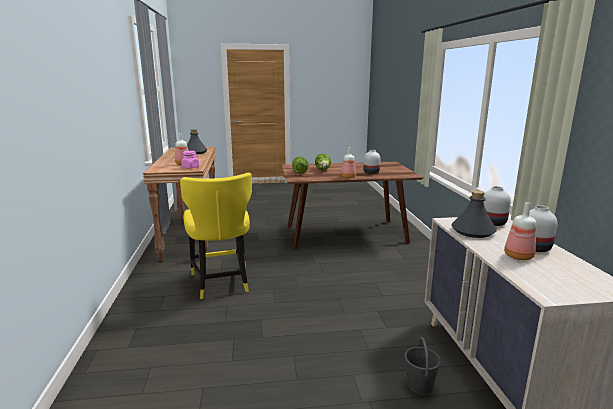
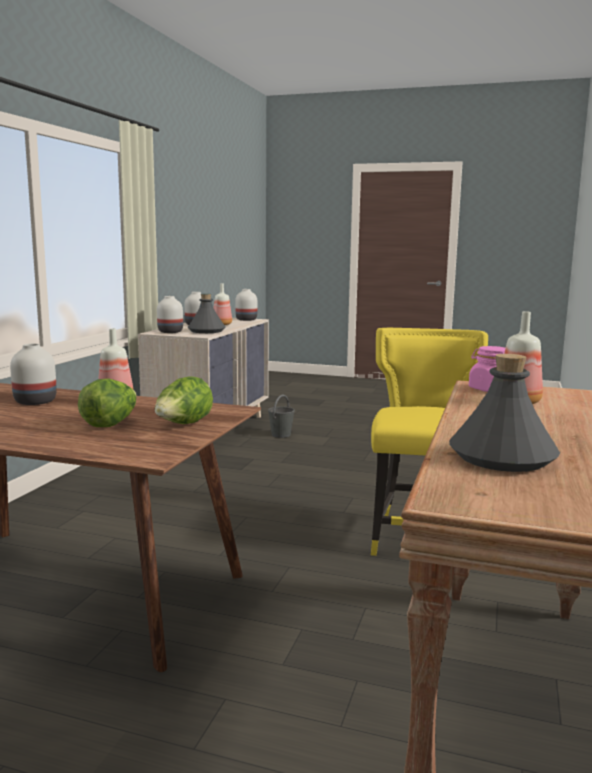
camera: 155 degrees left, 5 degrees down
none -> white vase [235,289,257,321]

